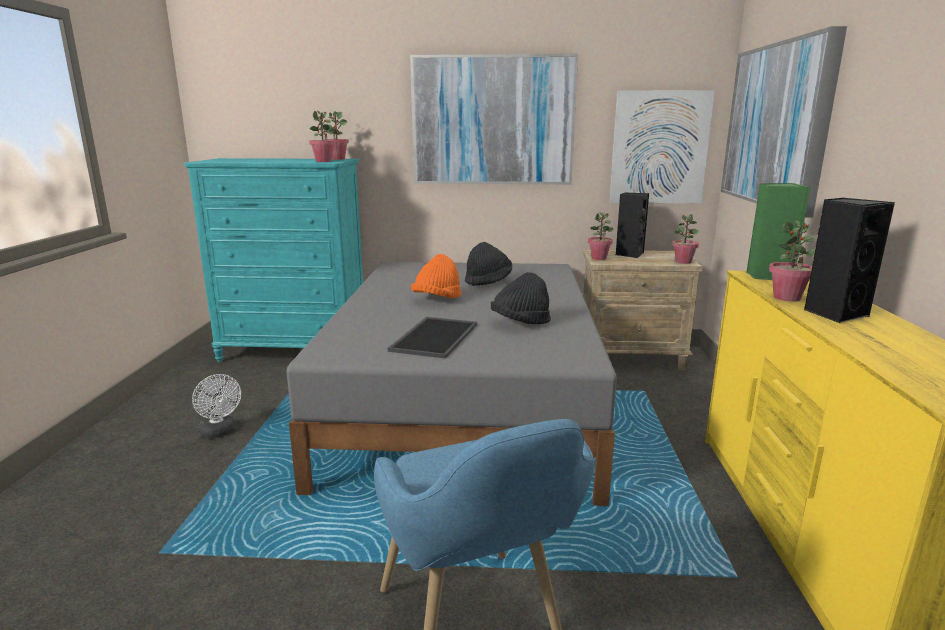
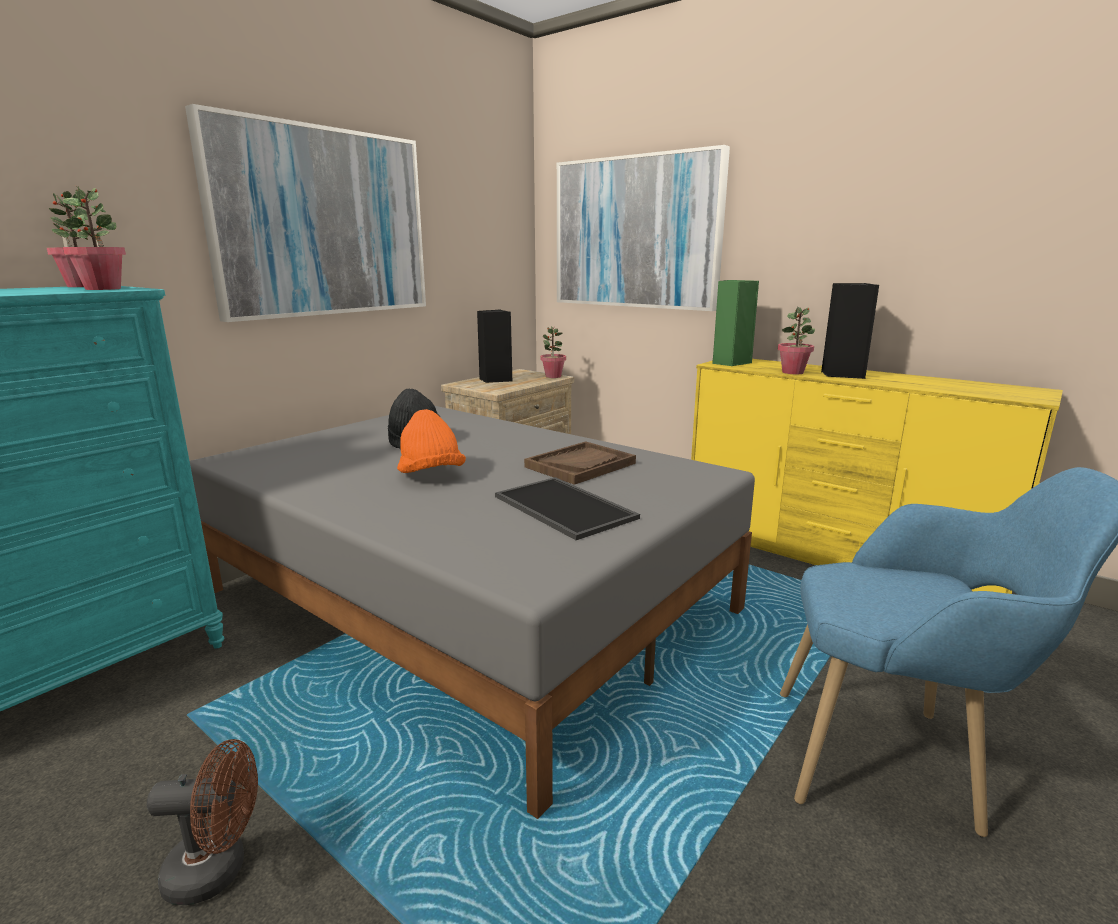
camera: 55 degrees left, 0 degrees up
white fan [192,374,241,438] -> brown fan [147,739,258,905]
black hat [491,272,551,324] -> brown tray [524,441,636,485]
potted plant [588,212,614,260] -> none
picture [609,90,715,203] -> none

